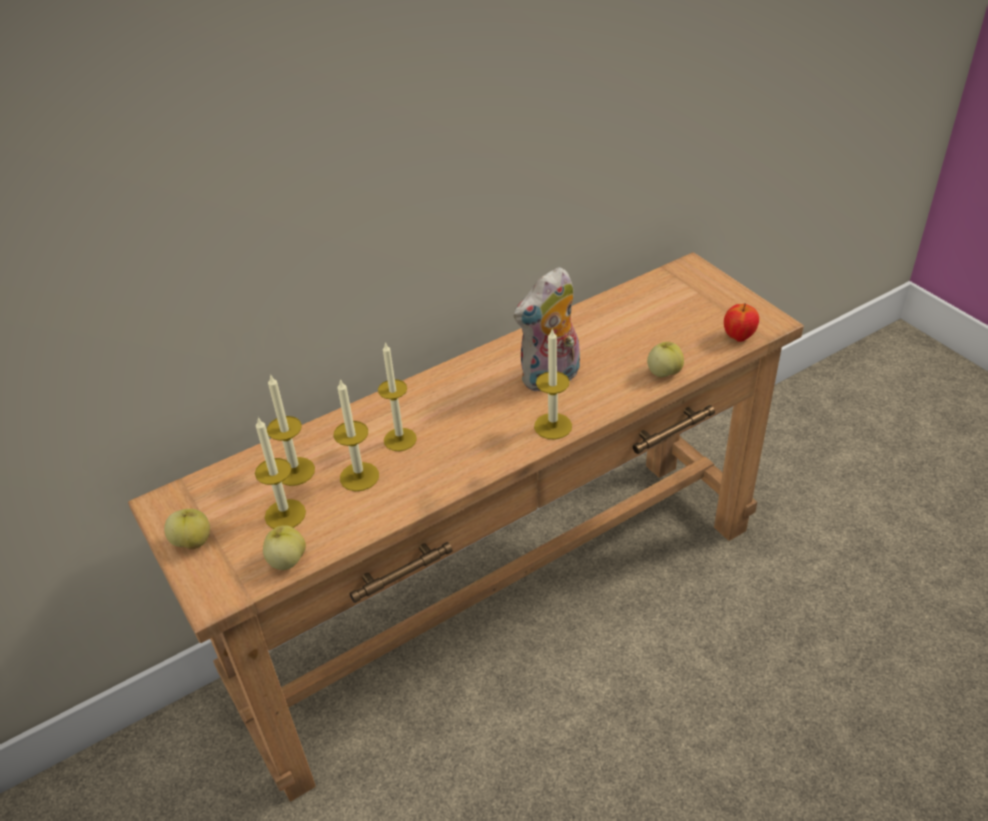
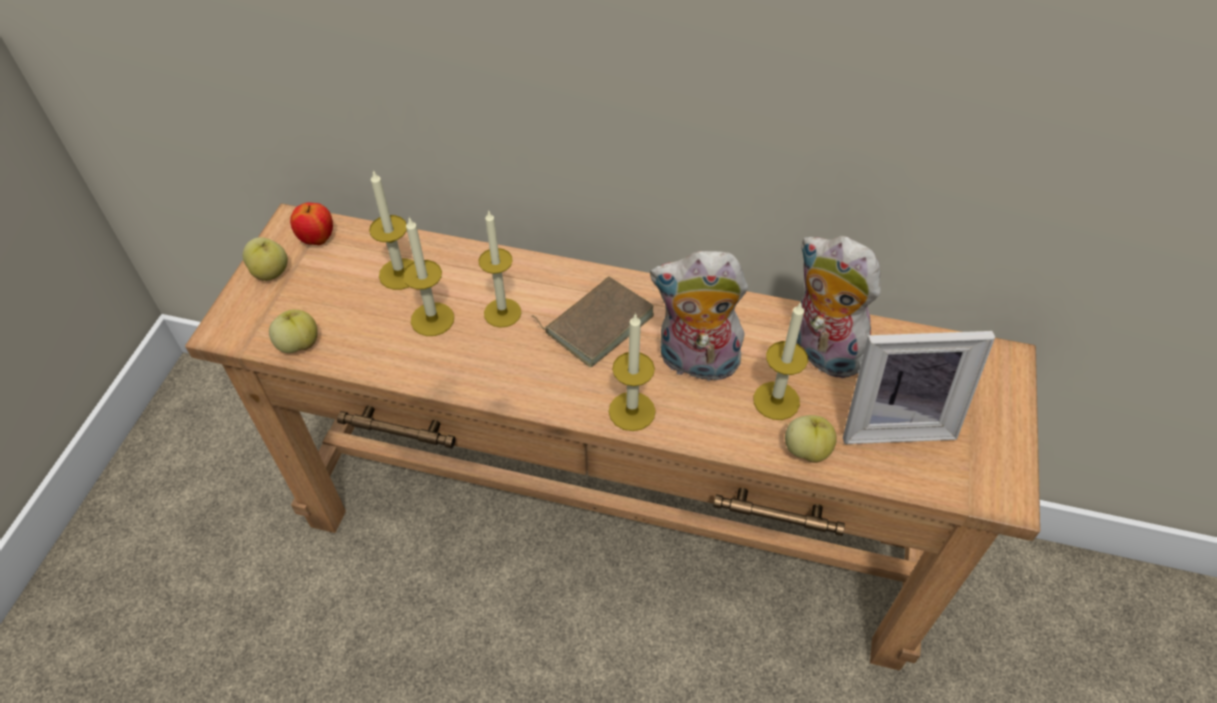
camera: 45 degrees right, 10 degrees up
candle [255,417,306,529] -> candle moved to [753,302,808,420]
apple [724,303,759,342] -> apple moved to [290,203,333,245]
none -> brown book [532,276,654,367]
none -> plush toy [796,236,881,378]
none -> picture frame [843,331,995,444]

